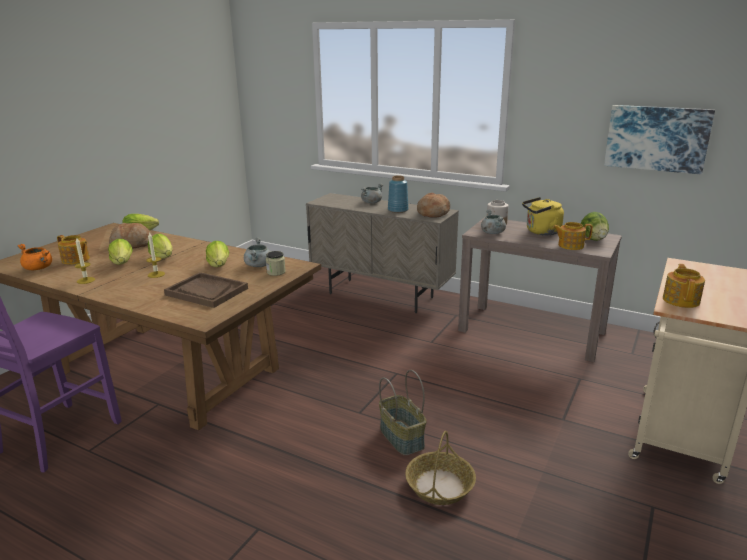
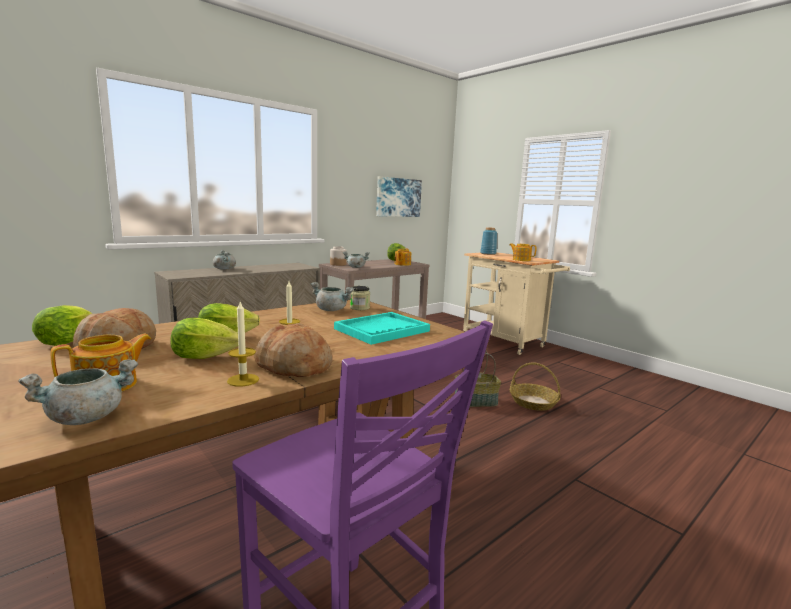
camera: 70 degrees left, 10 degrees down
orange cooking pot [17,244,52,270] -> grey cooking pot [18,359,138,425]
brown tray [164,272,248,308] -> turquoise tray [334,312,430,345]
lettuce [206,241,229,267] -> none
blue vase [388,176,409,213] -> blue vase moved to [480,227,497,255]
bread [417,193,450,218] -> bread moved to [254,323,333,377]
yellow kettle [522,197,564,235] -> none

